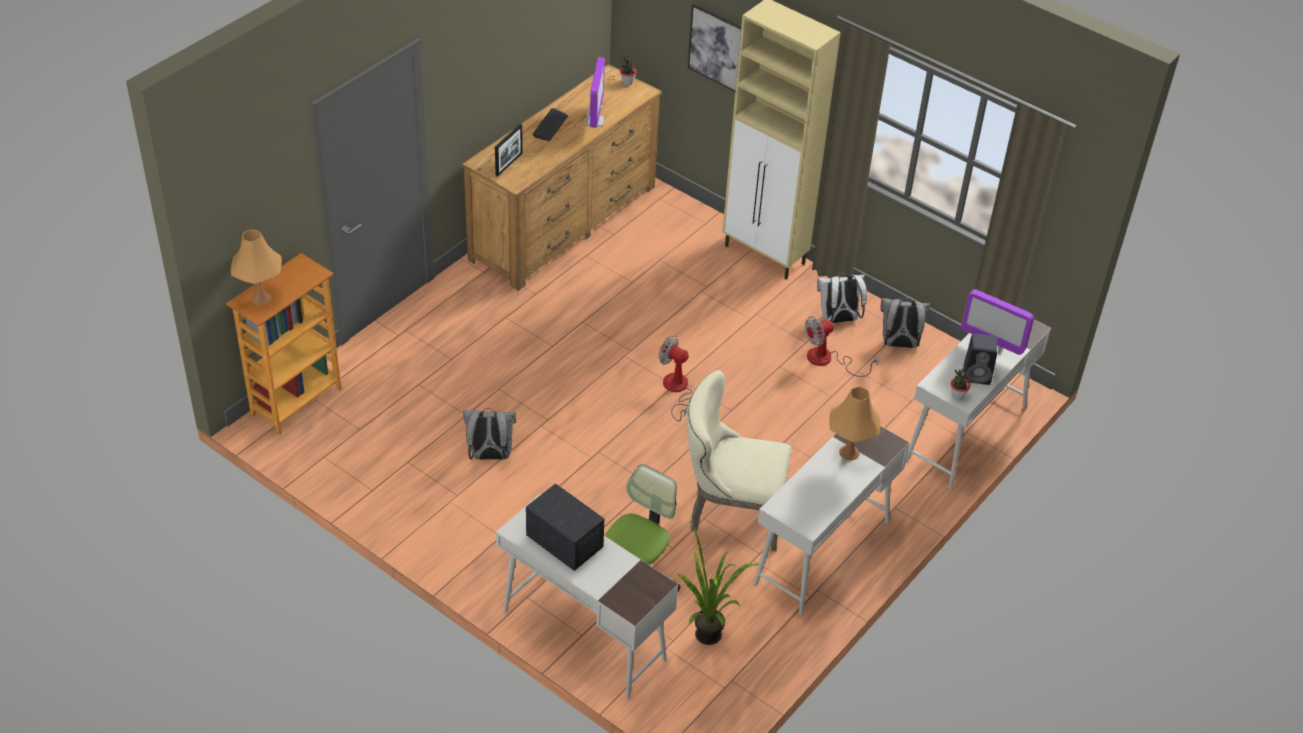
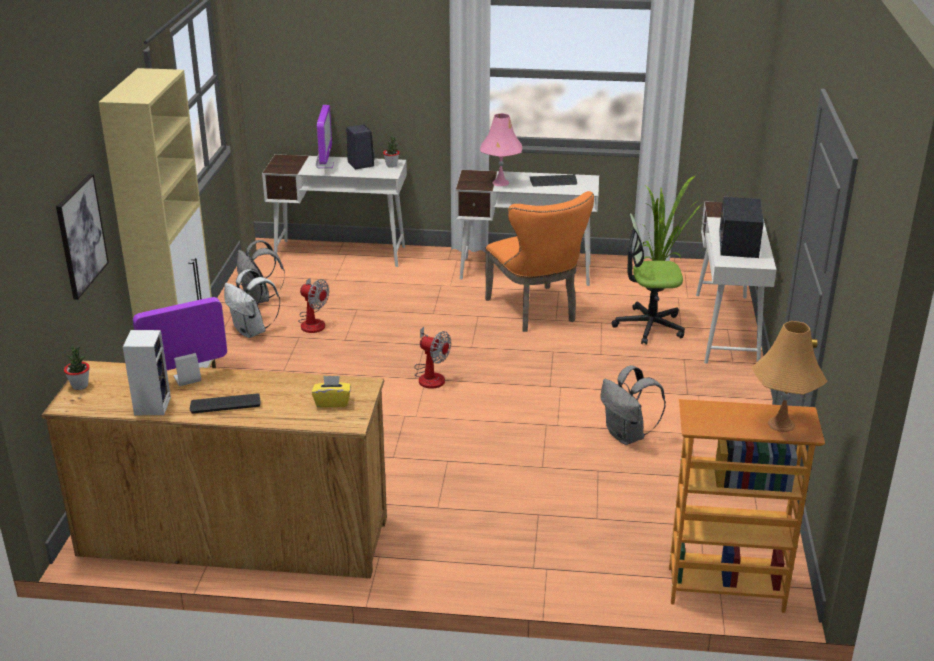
camera: 120 degrees left, 15 degrees down
picture frame [495,124,523,176] -> yellow tissue box [312,375,351,408]
fan [659,336,692,421] -> fan turned 60 degrees counterclockwise [414,327,451,389]
beige chair [687,370,792,551] -> orange chair [485,191,594,332]
orange table lamp [829,387,880,460] -> pink table lamp [480,113,522,186]
none -> speaker [123,330,171,415]
none -> keyboard [530,175,577,187]

